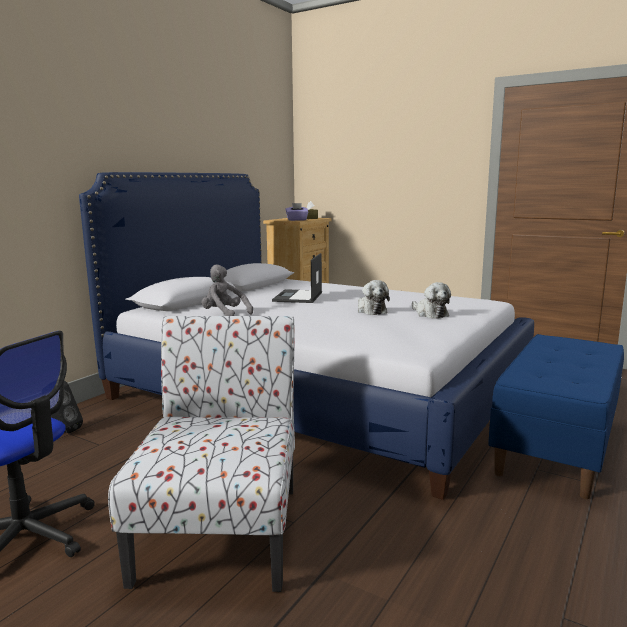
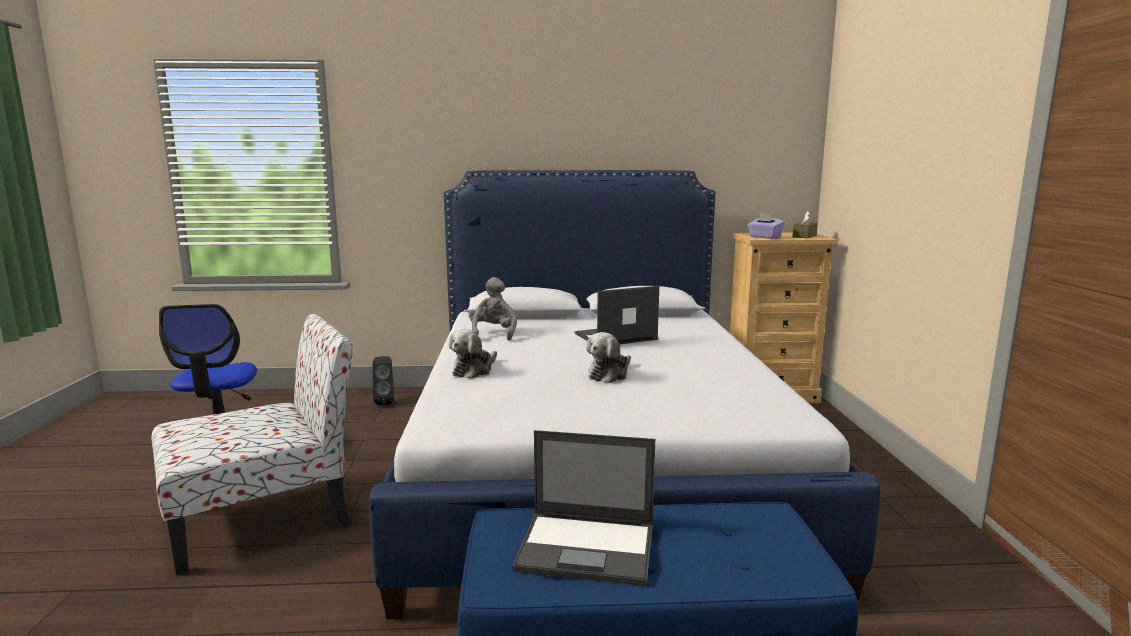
camera: 55 degrees right, 0 degrees up
plush toy [412,282,451,318] -> plush toy moved to [449,329,497,379]
none -> laptop [512,430,655,586]

